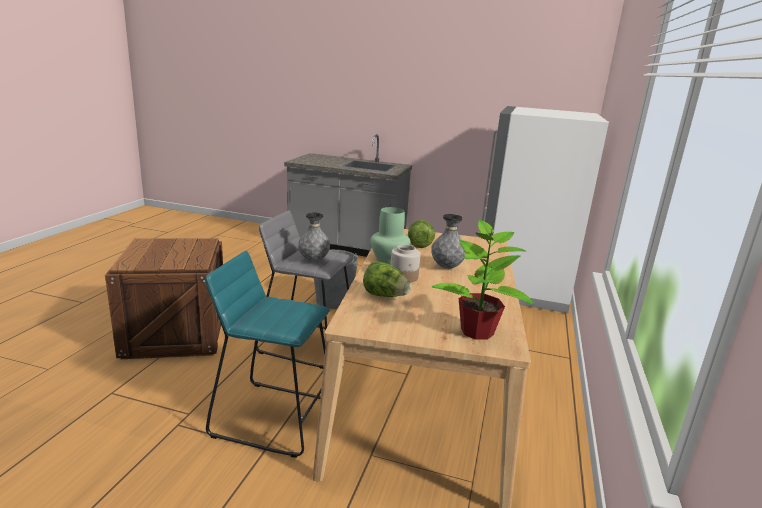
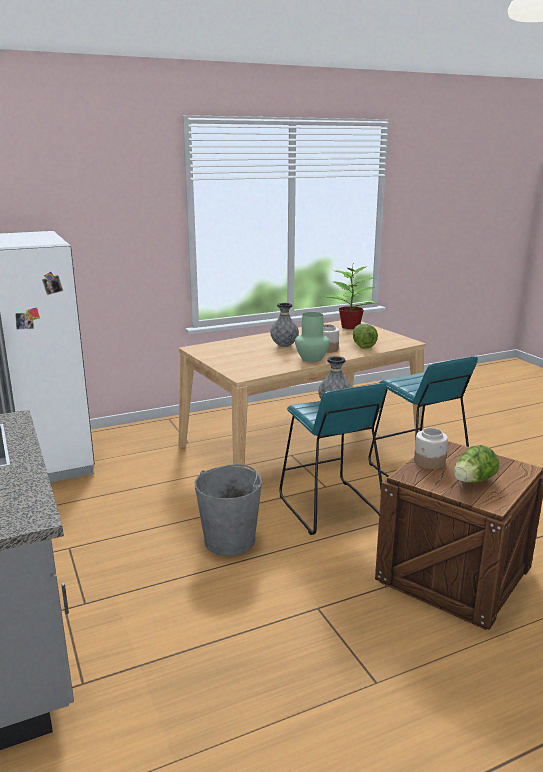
camera: 130 degrees left, 0 degrees up
grey stool [256,210,353,369] -> turquoise stool [279,383,386,535]
lettuce [408,220,435,248] -> lettuce moved to [454,445,499,483]
none -> jar [414,428,448,469]

